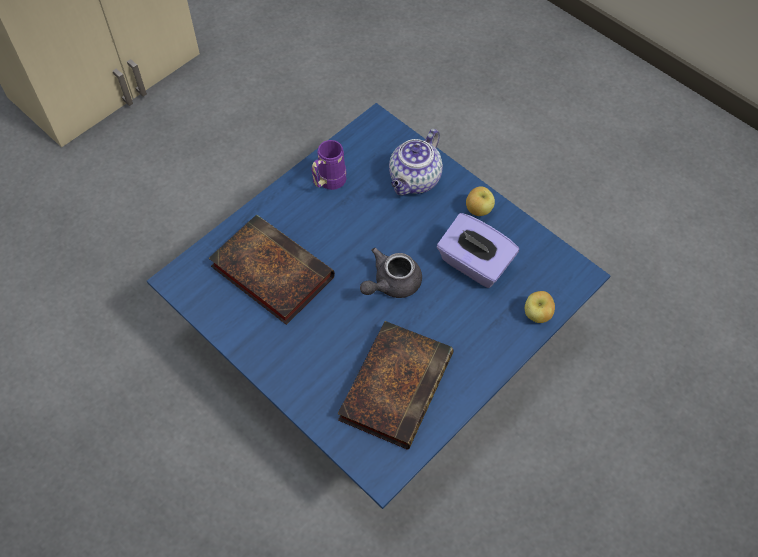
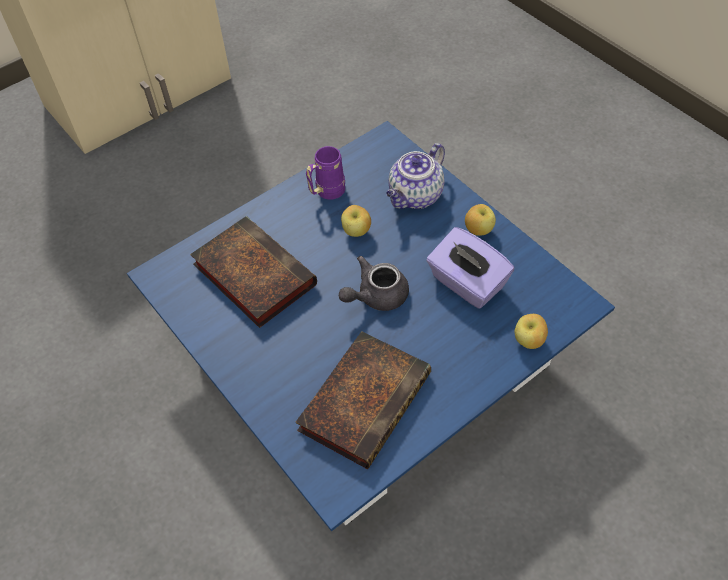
camera: 10 degrees right, 5 degrees down
none -> apple [341,205,371,237]

